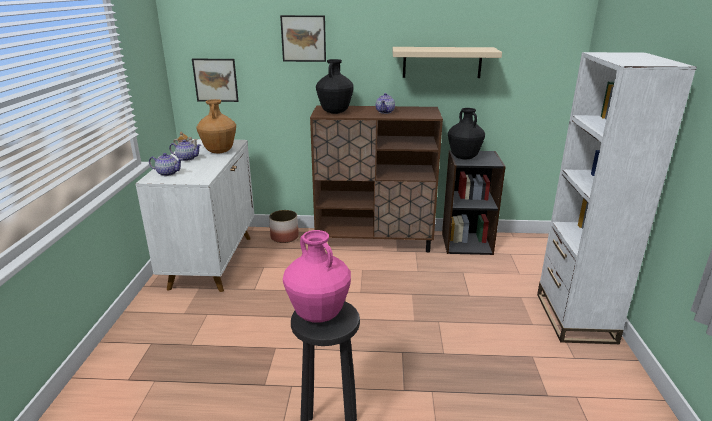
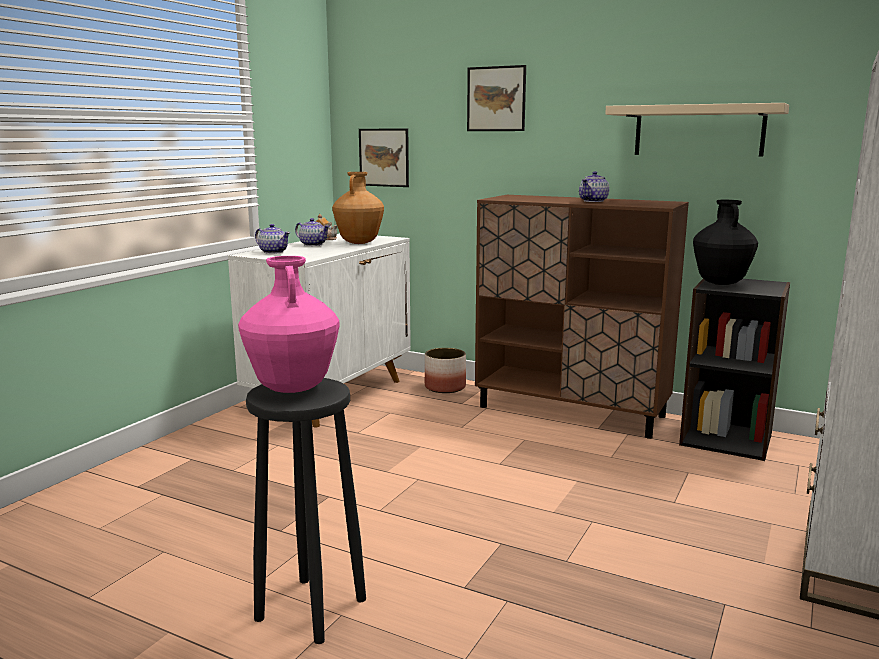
camera: 25 degrees right, 10 degrees down
black vase [316,59,354,114] -> none

